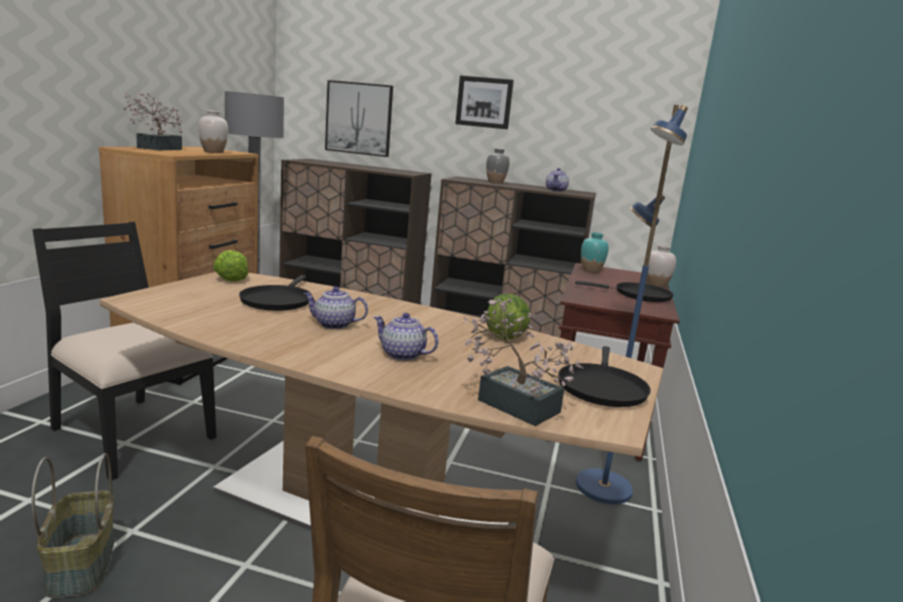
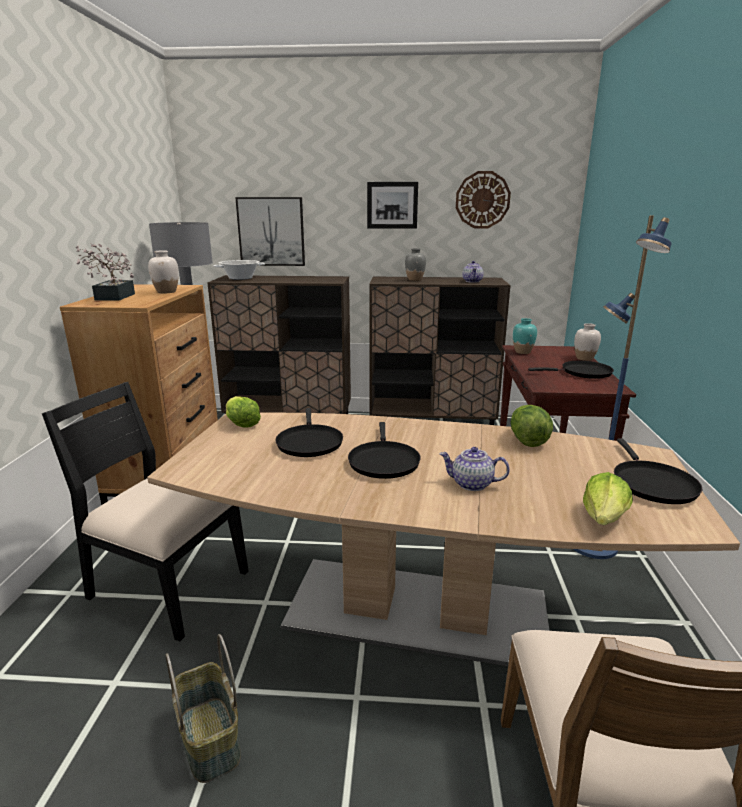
camera: 10 degrees left, 5 degrees up
teapot [304,287,368,329] -> black frying pan [348,422,421,479]
potted plant [464,298,583,426] -> lettuce [583,472,633,525]
none -> cooking pot [213,260,265,280]
none -> wall clock [456,171,511,228]

